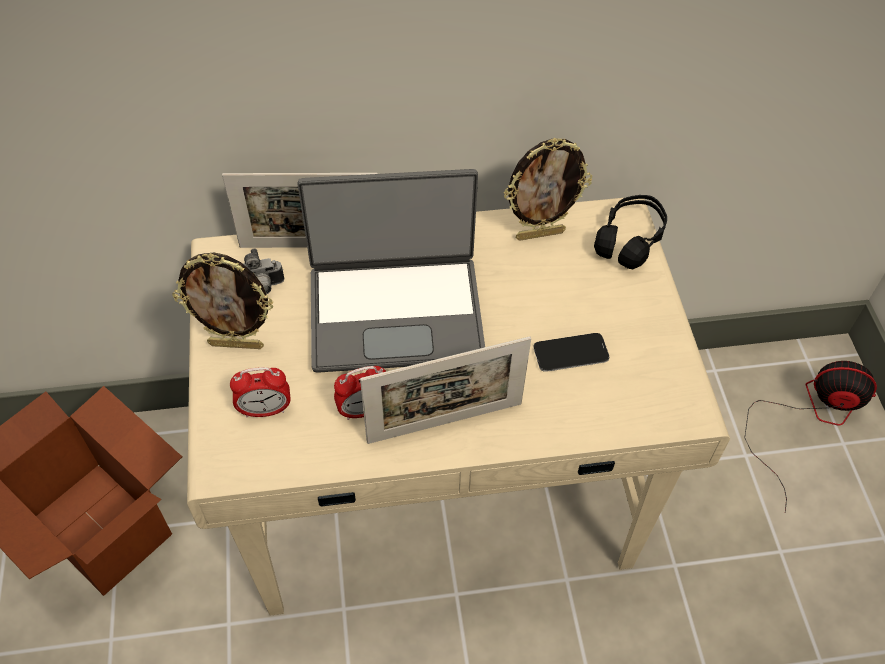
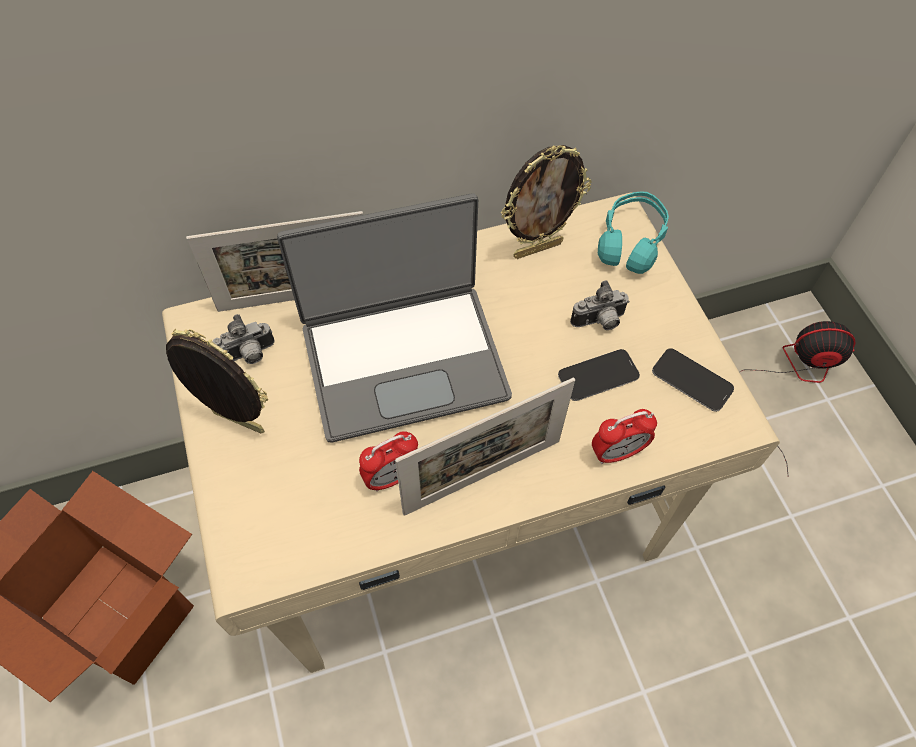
camera: 10 degrees left, 5 degrees up
picture frame [172,253,273,349] -> picture frame turned 150 degrees counterclockwise [166,329,268,433]
alarm clock [230,367,291,417] -> alarm clock moved to [592,409,657,464]
black headphones [594,195,667,269] -> turquoise headphones [598,191,669,274]
none -> camera [570,280,630,330]
none -> phone [652,348,734,412]

